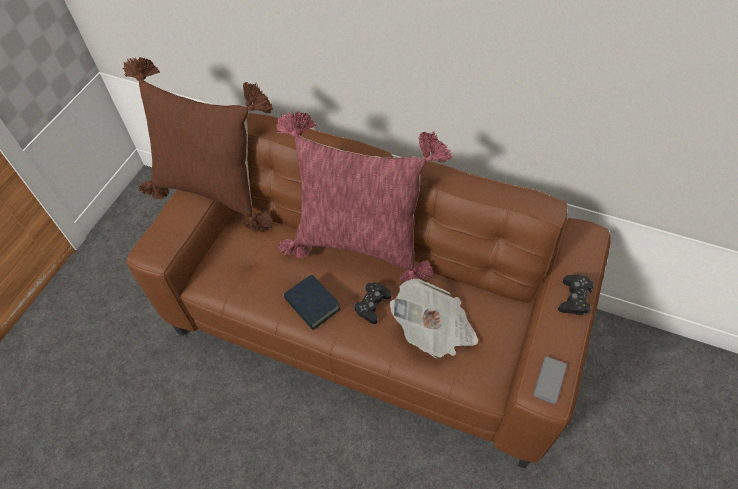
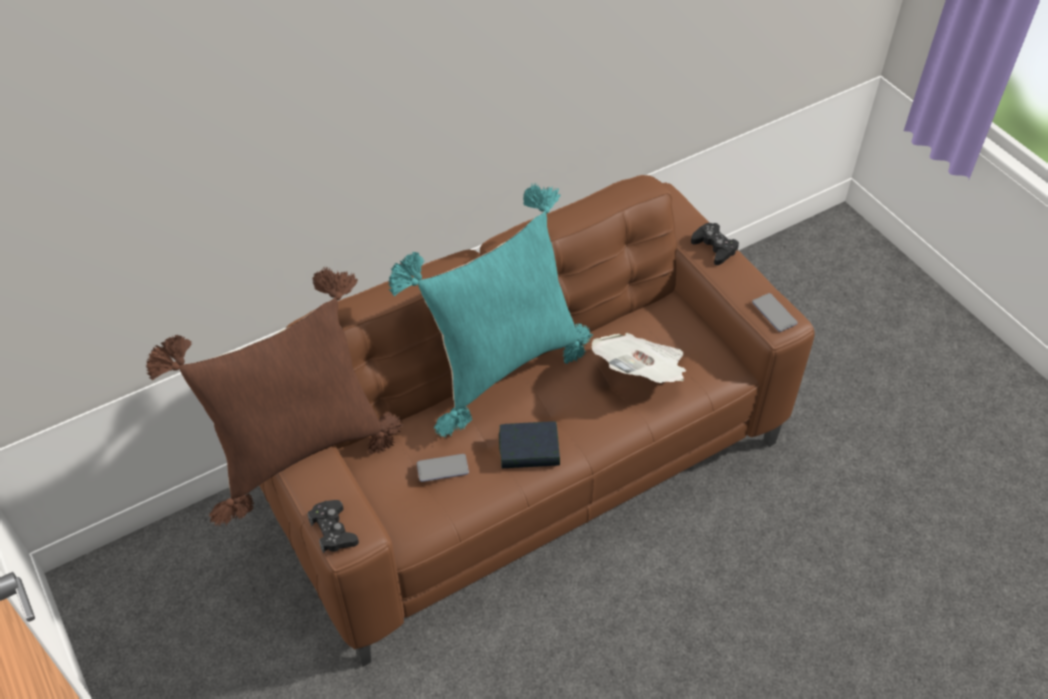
camera: 55 degrees left, 5 degrees down
red pillow [275,111,452,282] -> turquoise pillow [388,184,594,437]
black game controller [354,282,391,324] -> black game controller moved to [307,500,359,553]
none -> phone [417,454,469,482]

